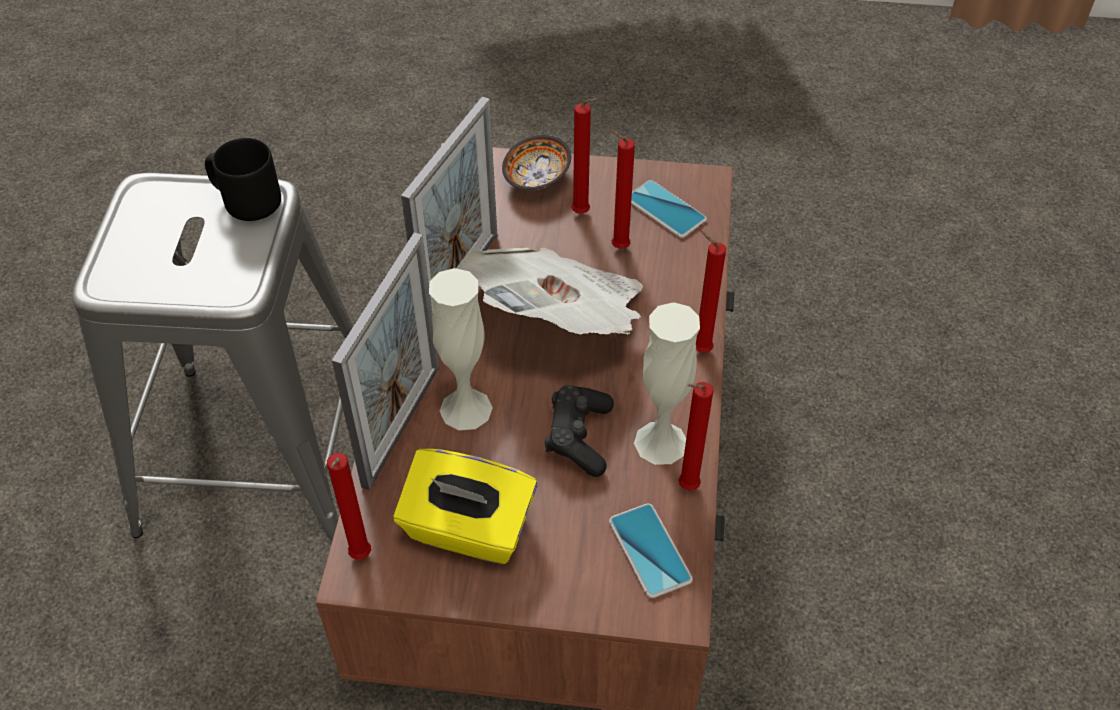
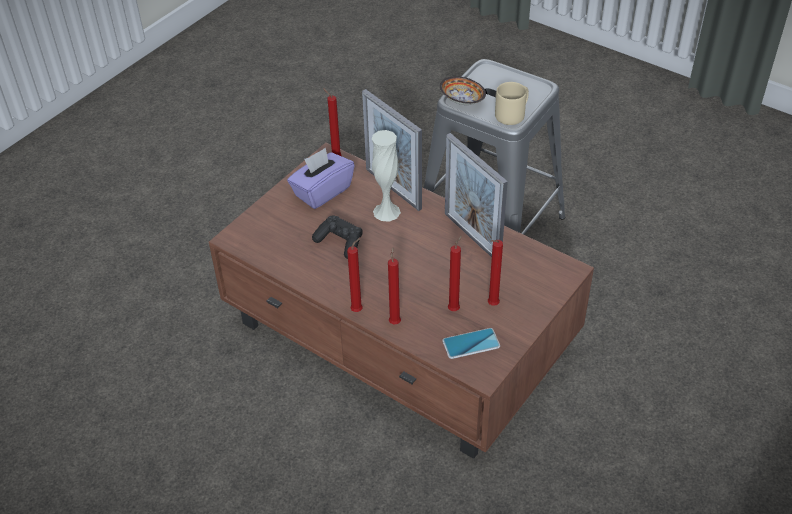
camera: 120 degrees right, 5 degrees down
black mug [205,138,281,221] -> beige mug [495,82,529,125]
yellow tissue box [393,449,537,564] -> purple tissue box [287,148,355,209]
newspaper [461,248,643,334] -> none
bowl [502,135,571,190] -> bowl moved to [440,76,486,105]
phone [609,504,693,598] -> none
white vase [634,302,700,465] -> none
red candle [678,382,714,491] -> red candle moved to [388,247,401,325]

